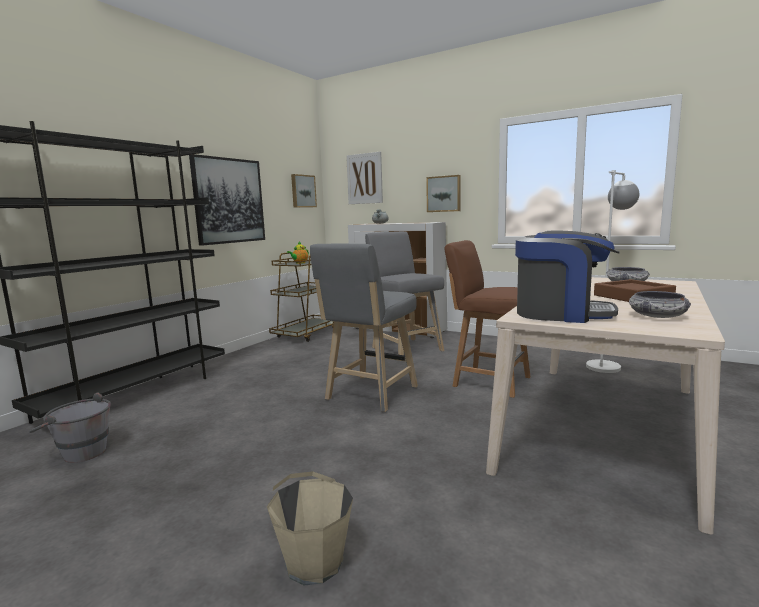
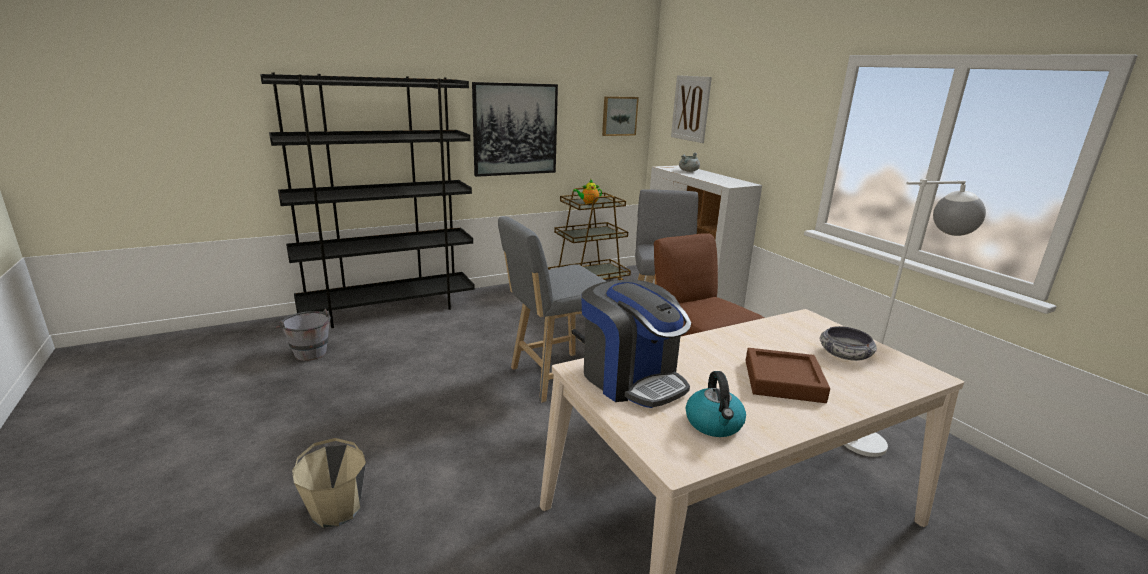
camera: 30 degrees right, 10 degrees up
picture [426,175,461,212] -> none
bowl [629,291,691,318] -> kettle [686,371,746,437]

